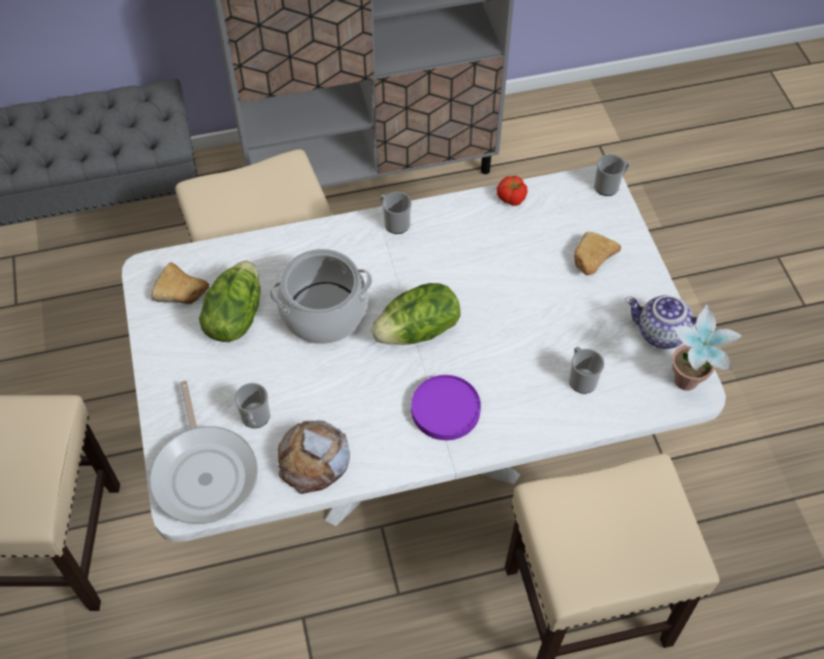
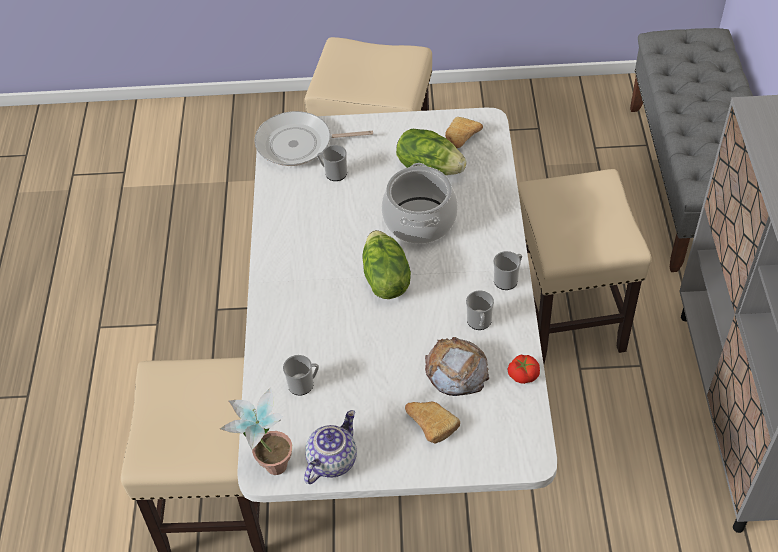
camera: 105 degrees right, 5 degrees down
bread [278,420,350,494] -> bread moved to [425,337,489,396]
purple plate [411,375,481,440] -> none
mug [594,154,630,196] -> mug moved to [466,290,494,330]

